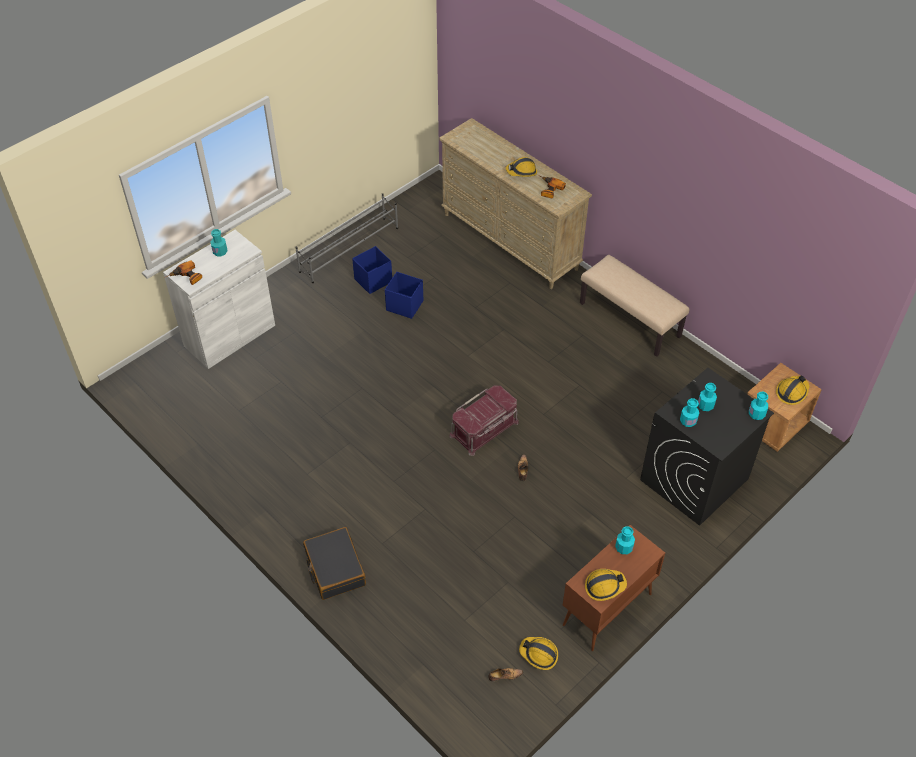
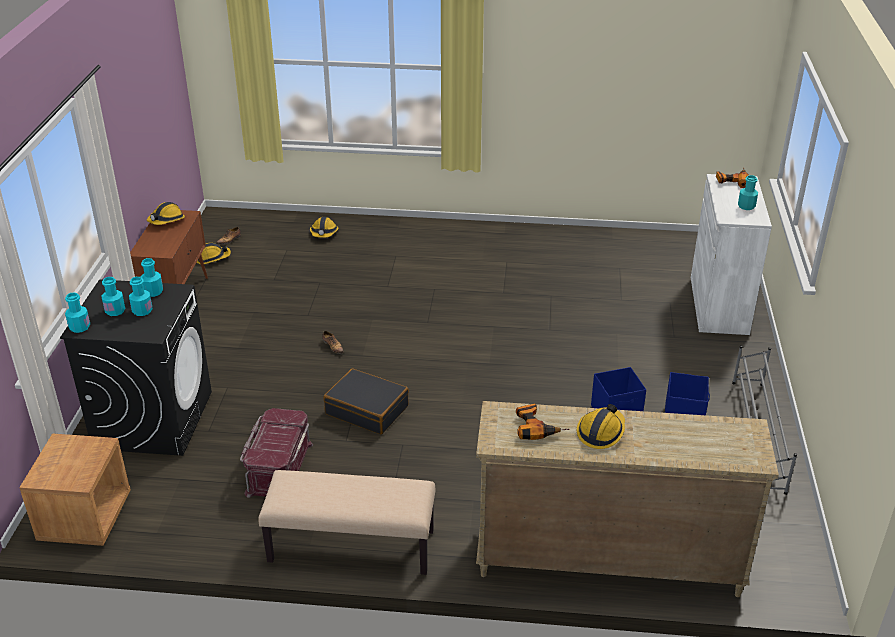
camera: 140 degrees right, 15 degrees down
black suitcase [303,527,366,600] -> black suitcase moved to [324,368,409,434]
red storage box [450,385,519,456] -> red storage box moved to [240,408,313,498]
turquoise bottle [615,526,635,554] -> turquoise bottle moved to [102,277,125,316]
hard hat [776,376,809,405] -> hard hat moved to [310,217,338,238]

